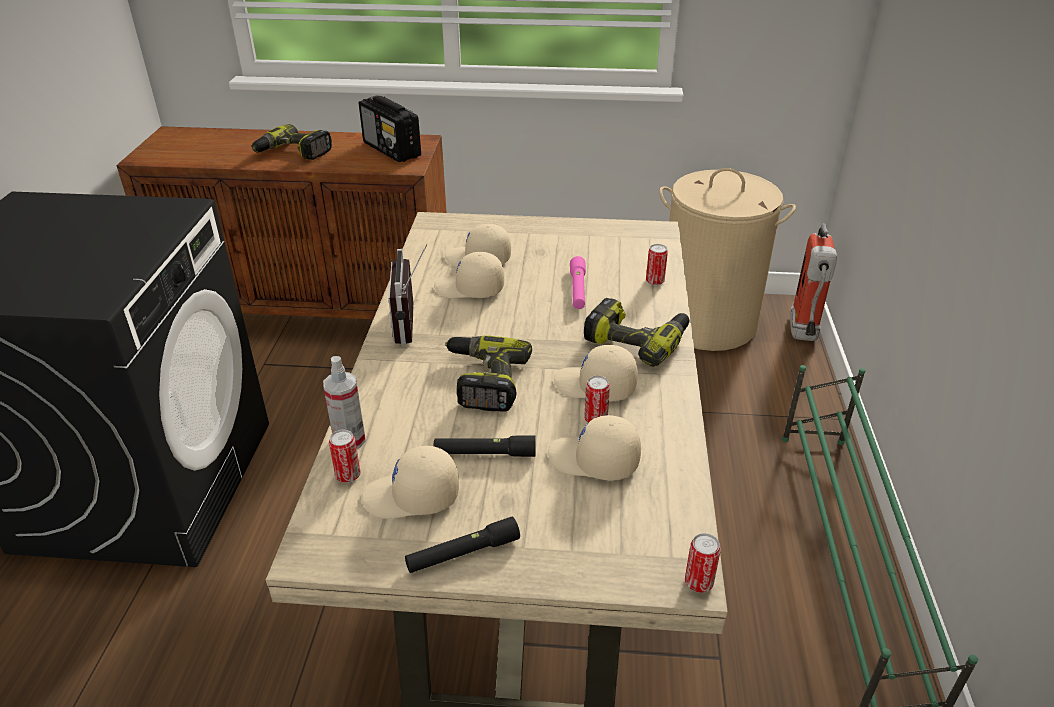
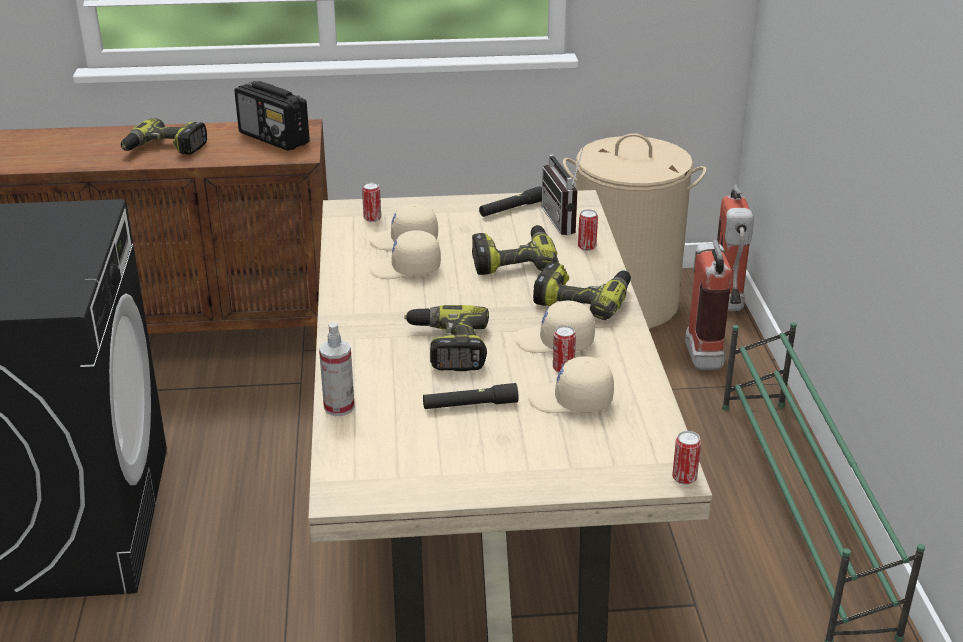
camera: 10 degrees left, 5 degrees down
can [329,430,361,483] -> can moved to [362,182,381,222]
beige cap [361,445,459,519] -> none
radio [388,244,428,345] -> radio moved to [542,146,584,235]
black flashlight [405,517,520,573] -> black flashlight moved to [479,186,542,217]
pink flashlight [570,256,586,309] -> power drill [472,225,559,275]
none -> fire extinguisher [685,239,732,370]

